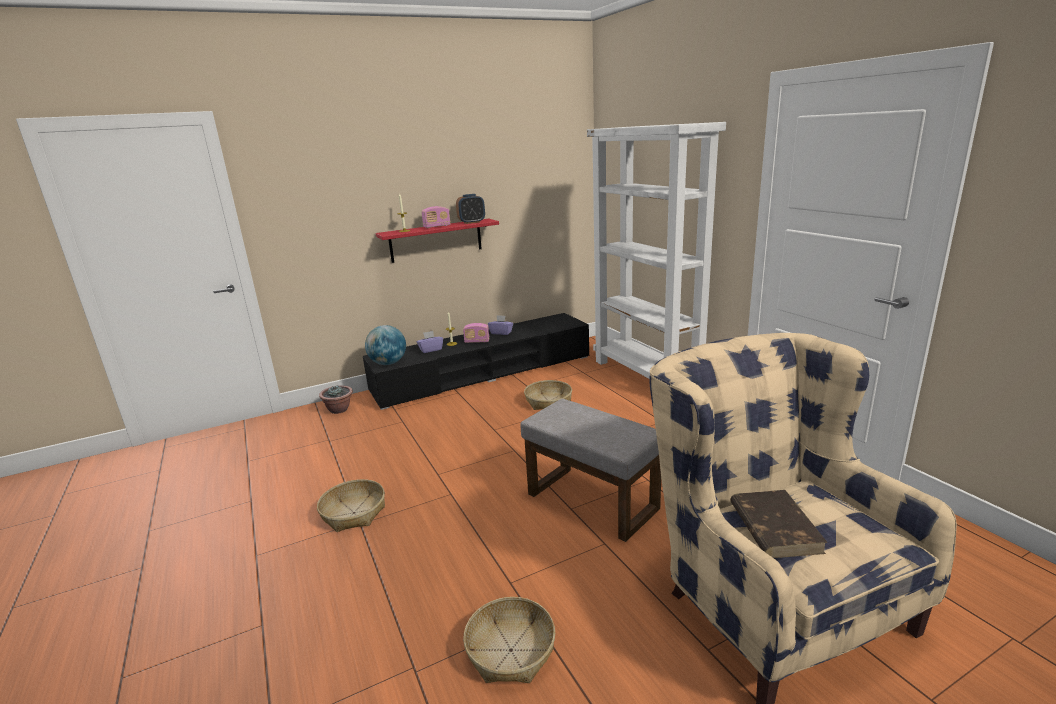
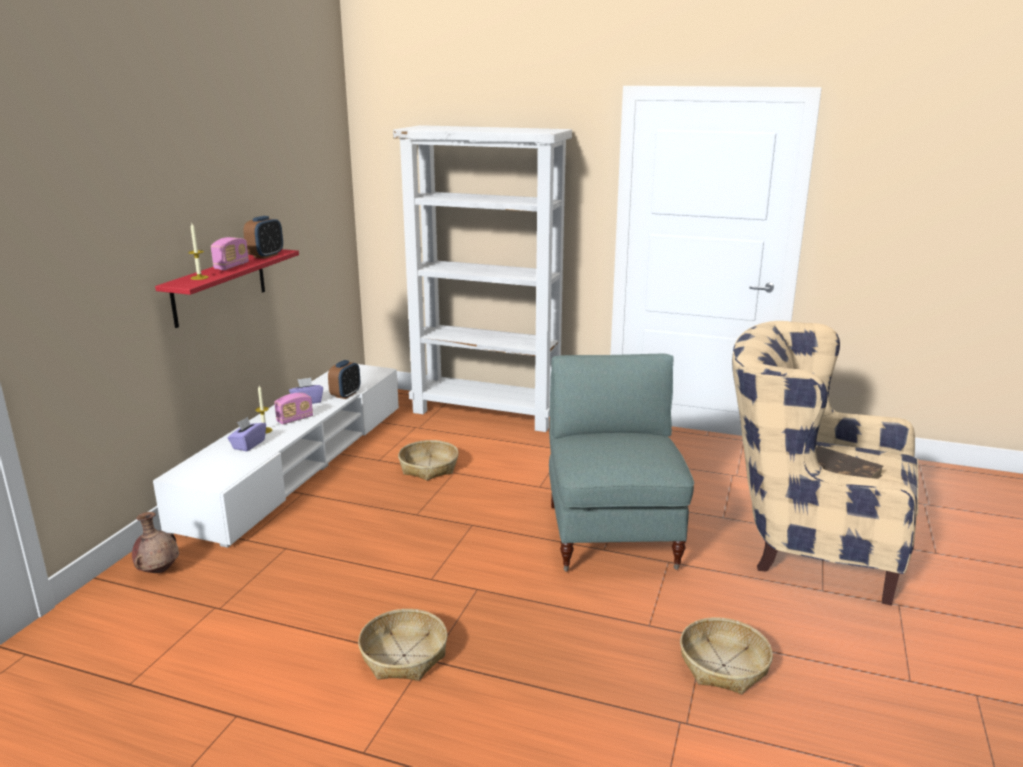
camera: 45 degrees left, 0 degrees up
potted plant [319,386,353,414] -> brown vase [132,512,179,573]
black tv stand [363,313,589,410] -> white tv stand [153,364,399,548]
globe [365,325,406,365] -> none
grey ottoman [520,399,661,542] -> grey armchair [549,354,694,572]
none -> alarm clock [328,360,360,399]

